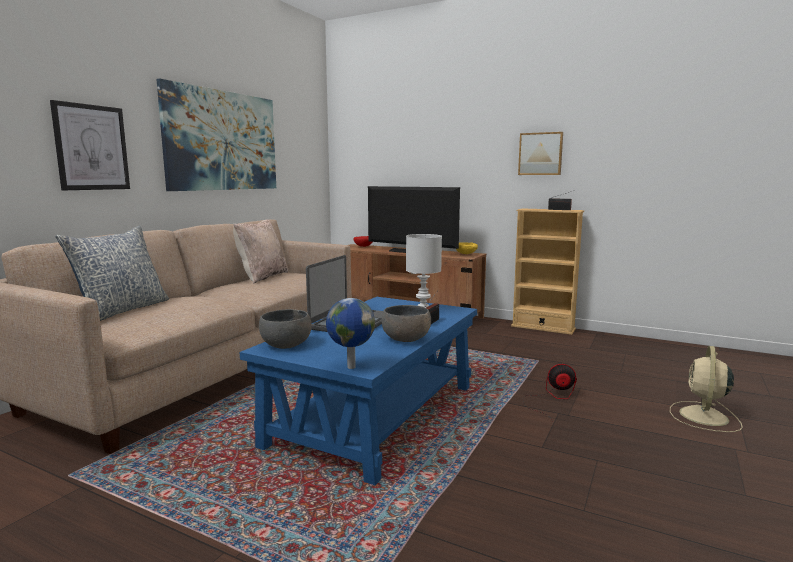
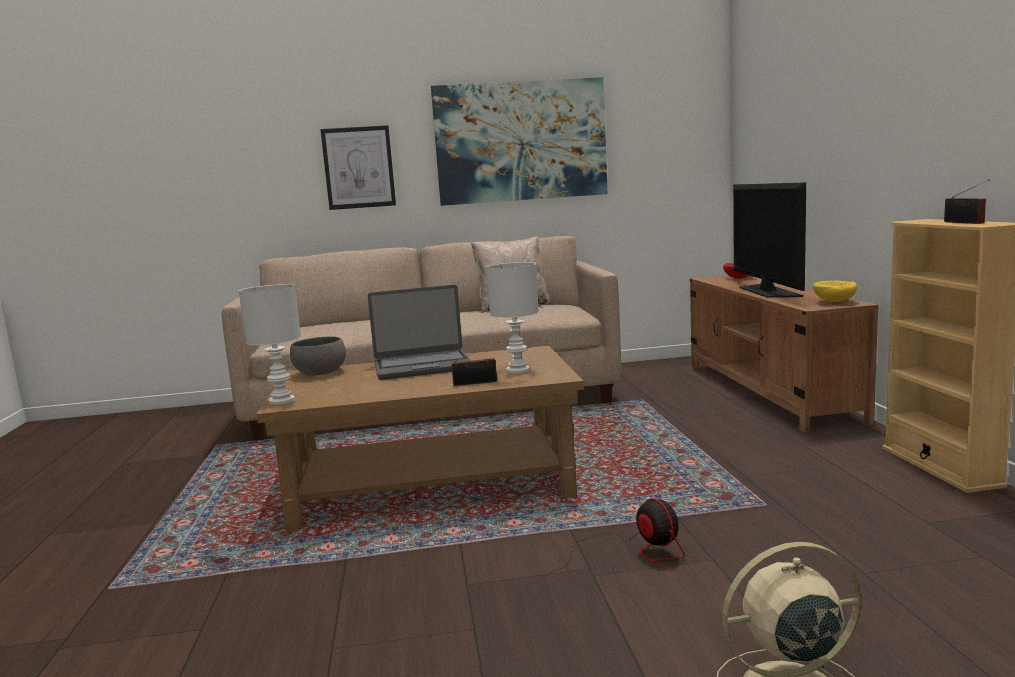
camera: 55 degrees right, 0 degrees up
pillow [55,226,169,321] -> none
blue coffee table [240,297,477,485] -> brown coffee table [256,346,584,532]
globe [326,298,375,369] -> white table lamp [239,284,301,405]
grey bowl [382,305,431,342] -> none
picture [518,132,563,175] -> none

